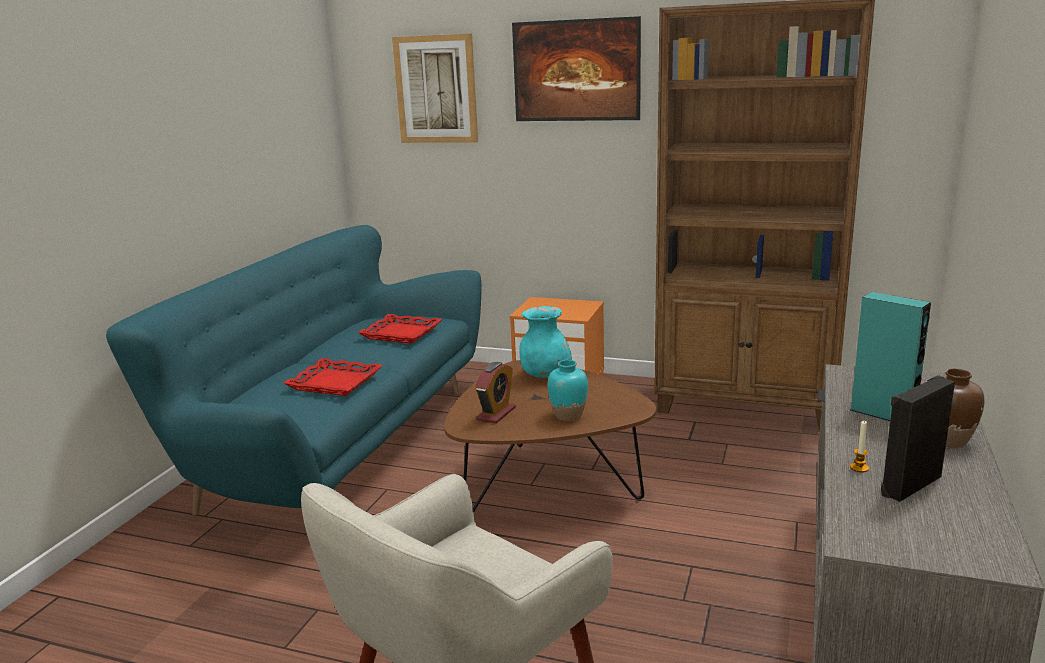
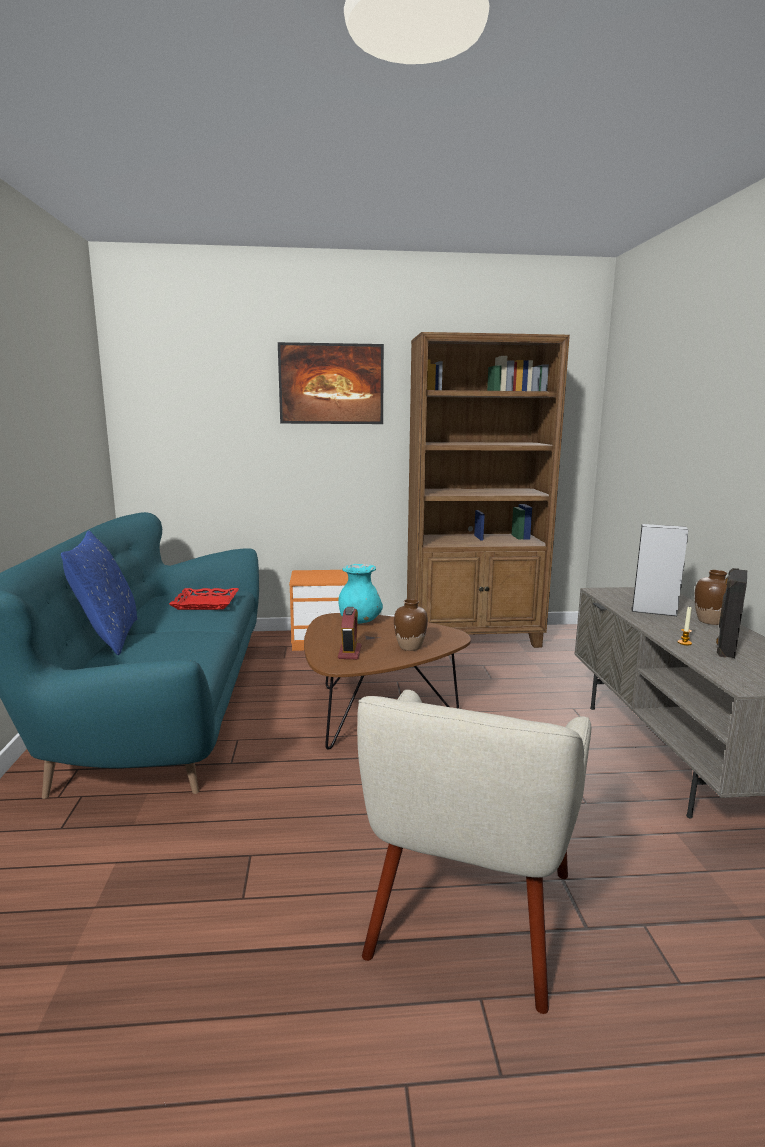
camera: 25 degrees left, 5 degrees down
red tray [283,358,383,396] -> none
picture [392,34,478,143] -> none
turquoise vase [548,360,588,422] -> brown vase [394,599,428,651]
turquoise speaker [850,292,931,421] -> grey speaker [631,524,688,617]
none -> blue pillow [61,531,138,655]

